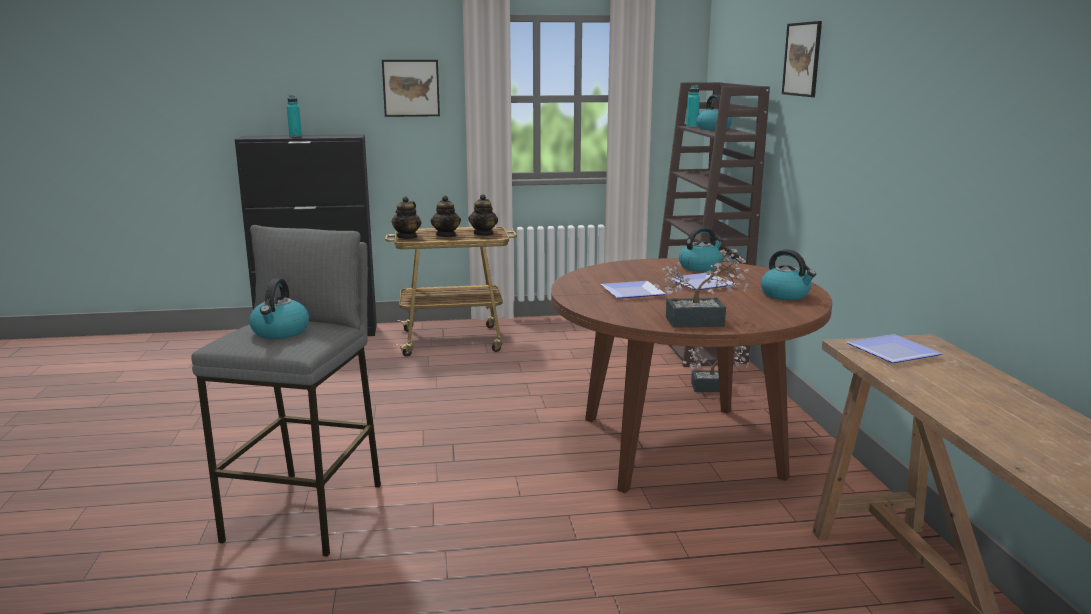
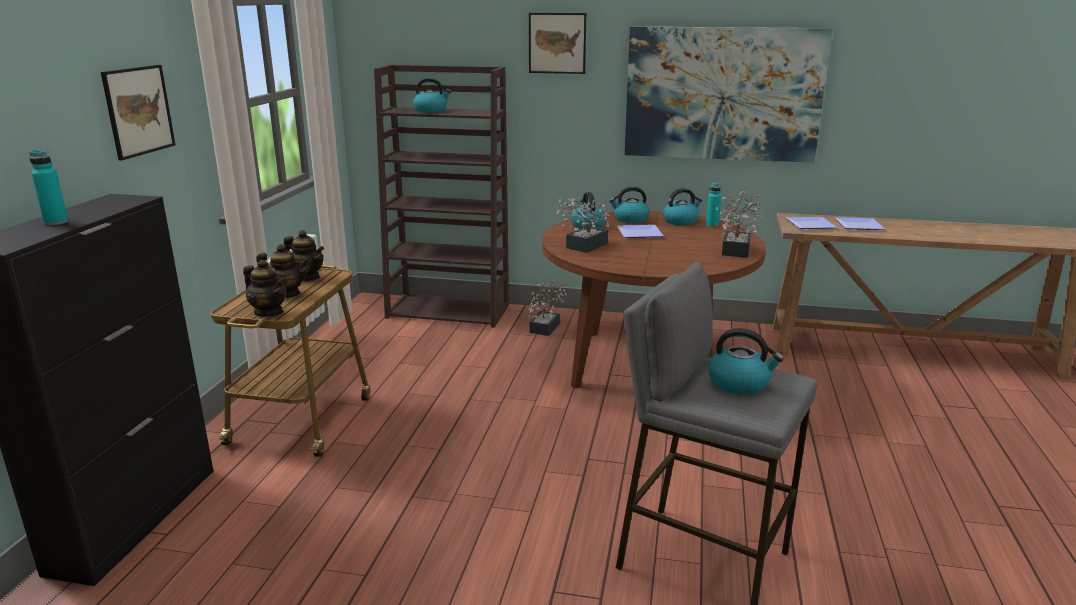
camera: 70 degrees left, 5 degrees up
plate [601,281,666,298] -> plate moved to [835,217,885,230]
turquoise bottle [686,85,700,127] -> turquoise bottle moved to [706,182,721,227]
none -> potted plant [556,197,610,253]
none -> kettle [609,186,649,223]
none -> picture [625,27,833,163]

